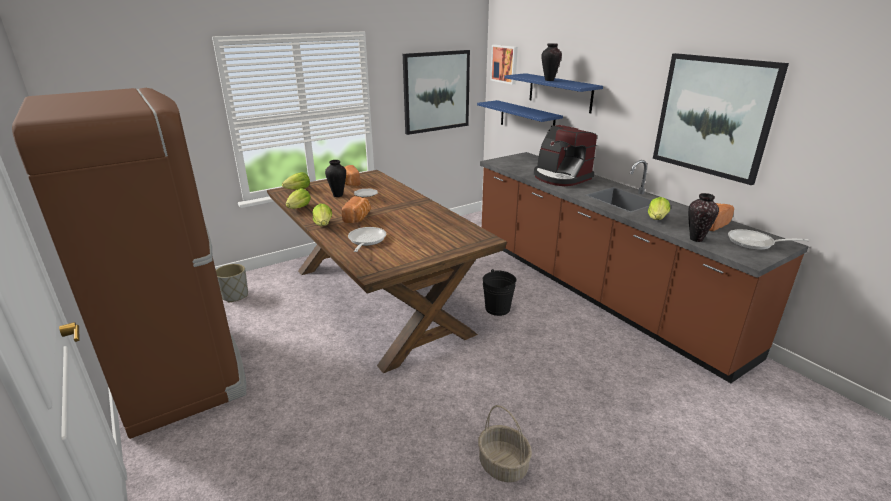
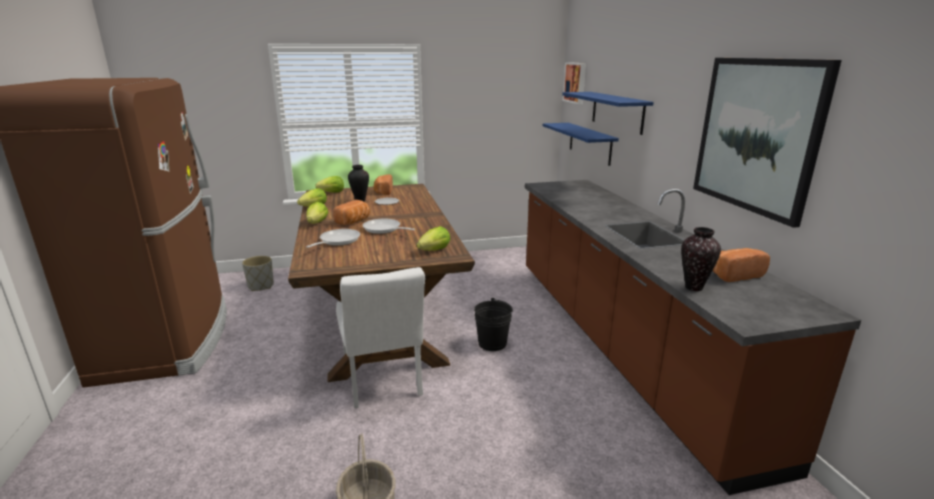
camera: 20 degrees right, 5 degrees down
picture [403,50,470,135] -> none
coffee machine [534,125,597,186] -> none
vase [542,43,562,81] -> none
lettuce [648,197,670,220] -> lettuce moved to [417,226,450,251]
frying pan [728,229,809,250] -> frying pan moved to [363,219,415,234]
none -> white chair [336,267,425,408]

